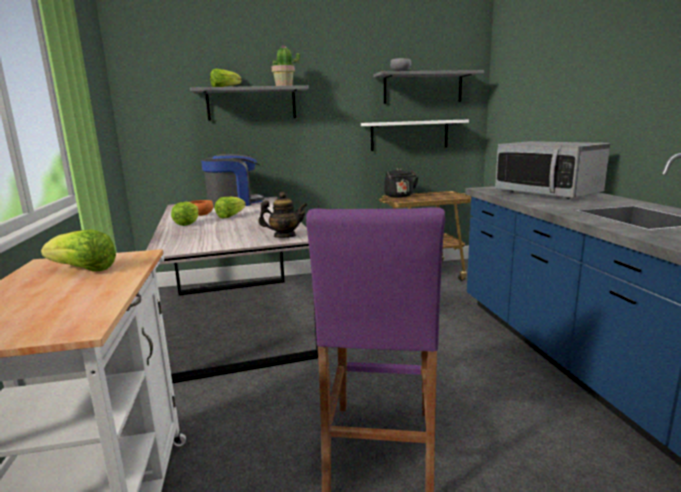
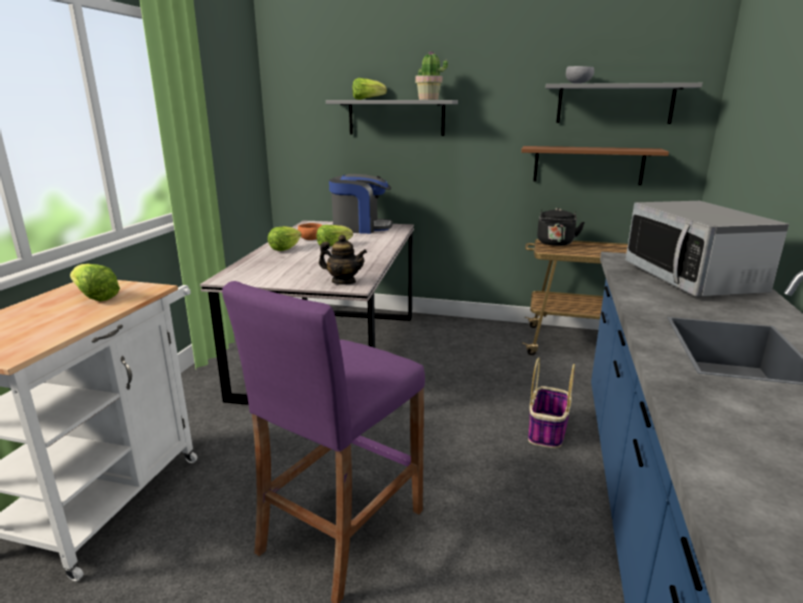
camera: 25 degrees right, 5 degrees up
white shelf [361,120,469,151] -> brown shelf [521,146,669,185]
none -> basket [528,357,575,448]

